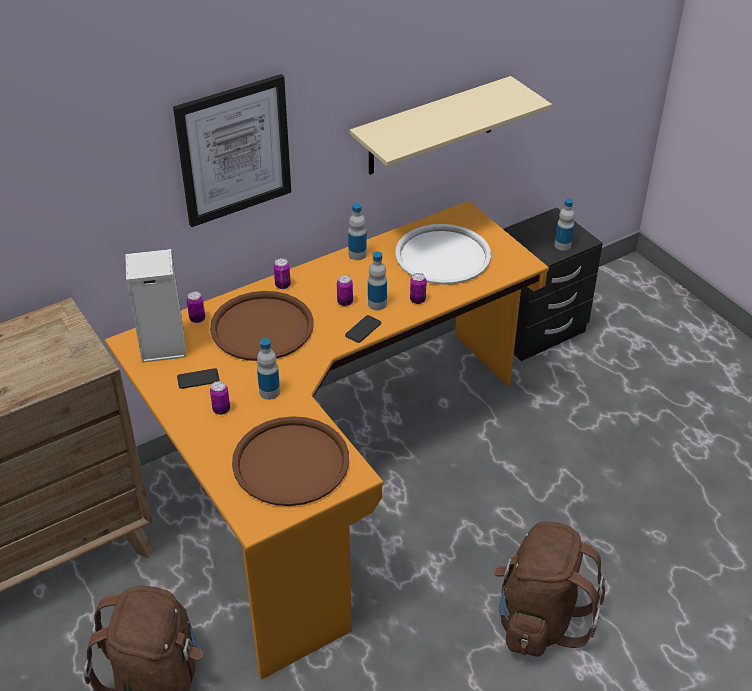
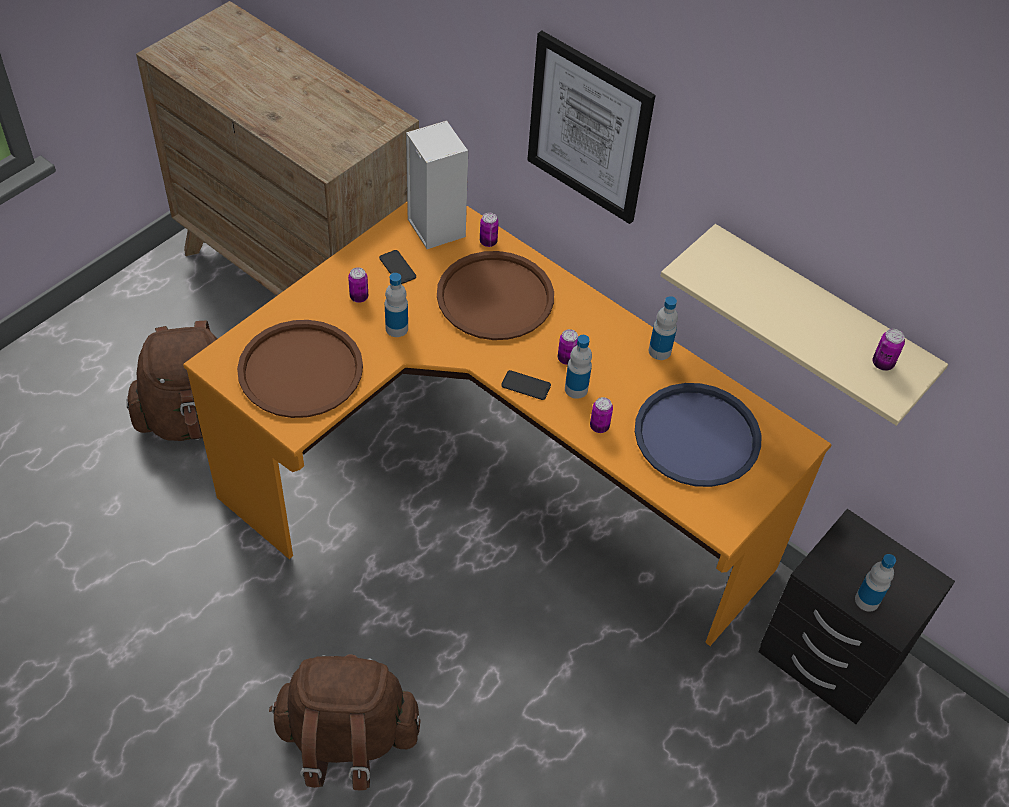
camera: 70 degrees right, 10 degrees up
can [274,258,291,289] -> can moved to [873,329,905,371]
white tray [395,224,491,285] -> blue tray [635,383,761,487]

